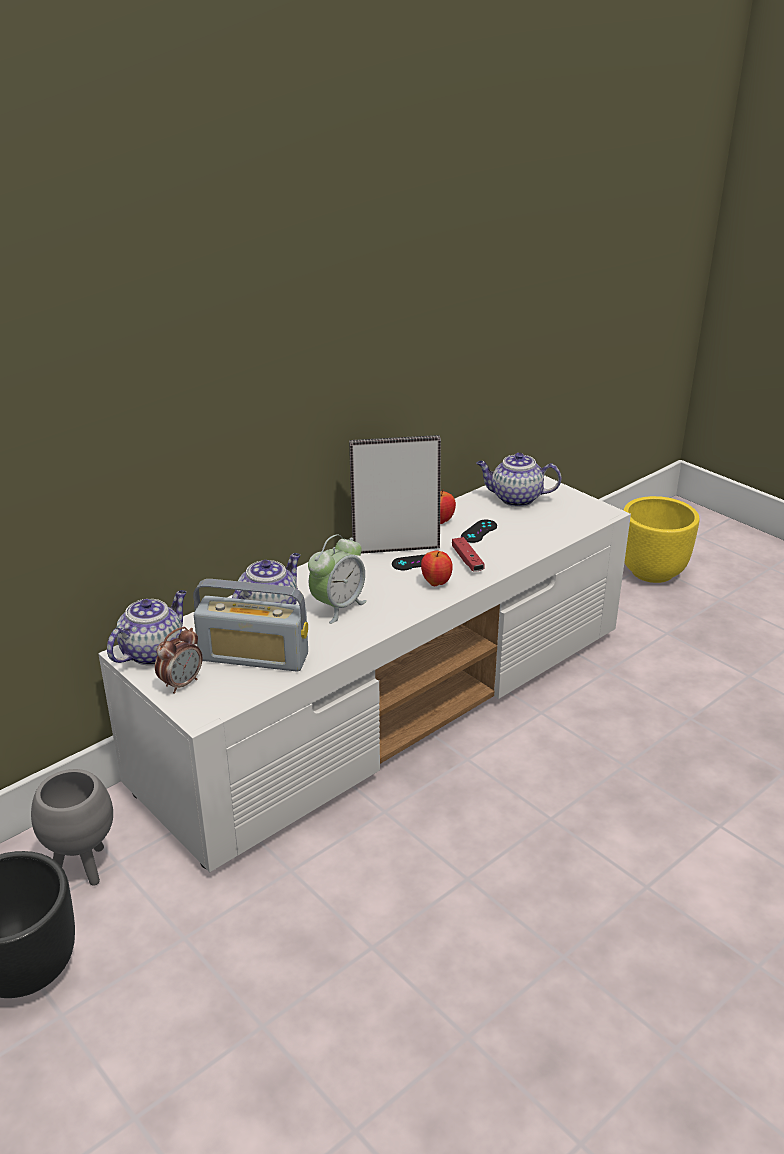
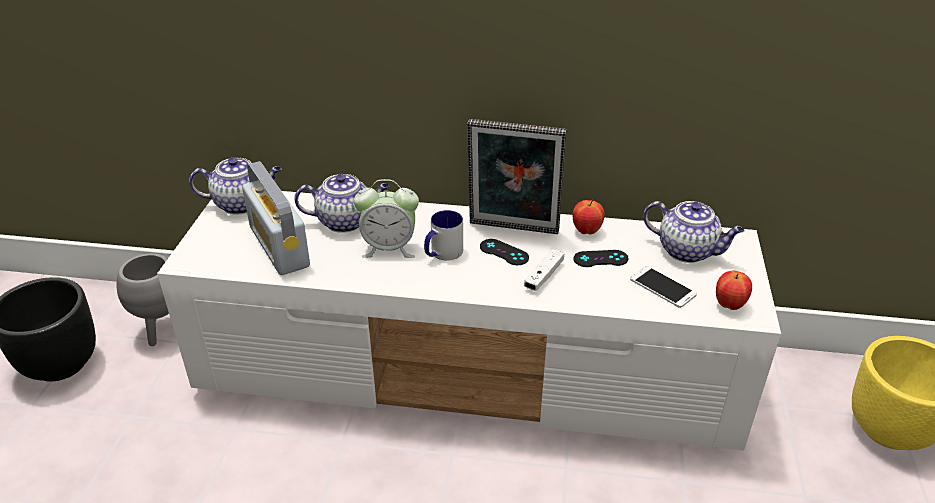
camera: 50 degrees right, 5 degrees up
alarm clock [155,627,202,694] -> none
picture frame [349,435,441,554] -> picture frame turned 150 degrees clockwise [467,119,566,234]
apple [421,551,453,586] -> apple moved to [716,271,752,310]
red game controller [452,537,485,572] -> white game controller [524,249,564,291]
teapot [476,452,561,507] -> teapot turned 150 degrees clockwise [643,201,745,263]
none -> mug [424,210,463,260]
none -> phone [630,266,697,308]

